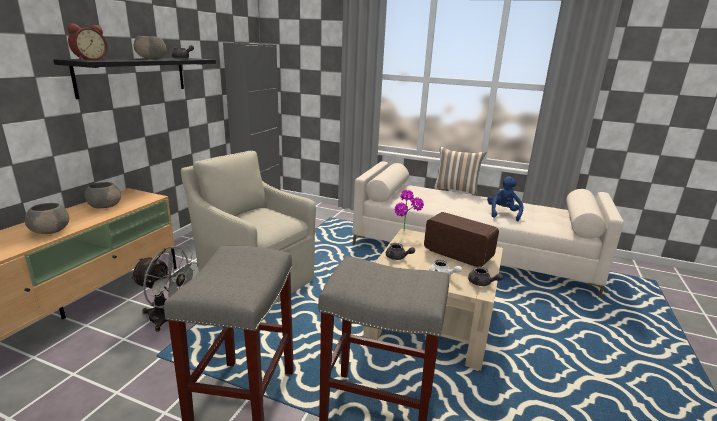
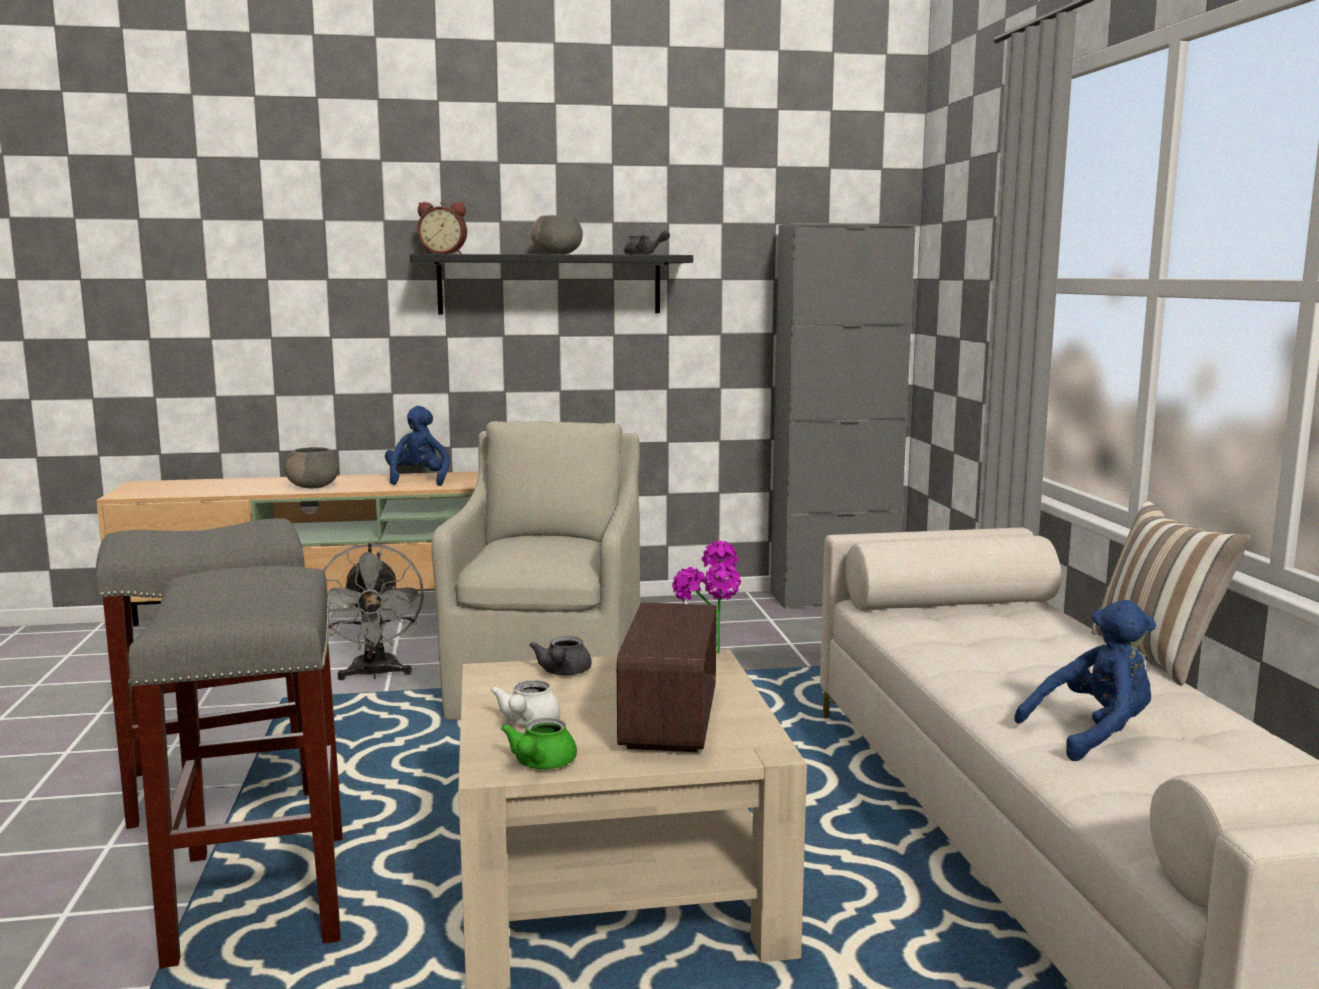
camera: 60 degrees right, 10 degrees down
grey bowl [85,182,121,208] -> blue plush toy [385,406,450,486]
grey teapot [468,267,503,286] -> green teapot [501,718,577,769]

